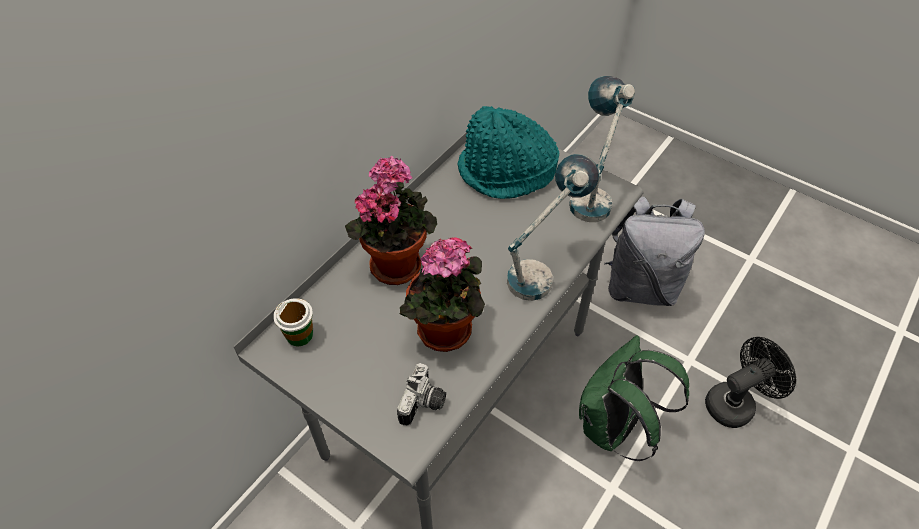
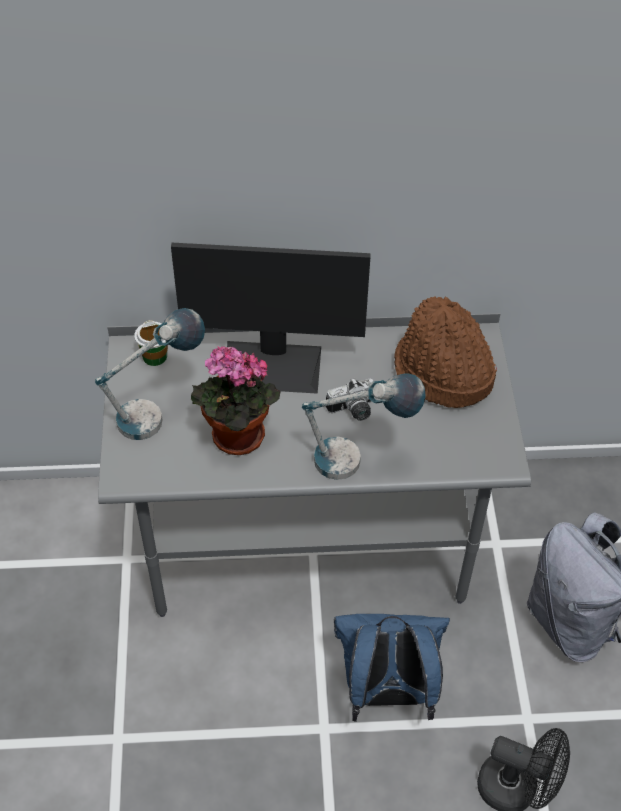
camera: 50 degrees right, 0 degrees up
potted plant [345,156,437,285] -> monitor [171,243,371,394]
camera [397,363,446,426] -> camera moved to [326,378,374,421]
turquoise hat [458,106,559,199] -> brown hat [394,296,497,408]
table lamp [569,76,635,222] -> table lamp moved to [95,308,205,440]
green backpack [579,335,689,461] -> blue backpack [334,614,450,722]

